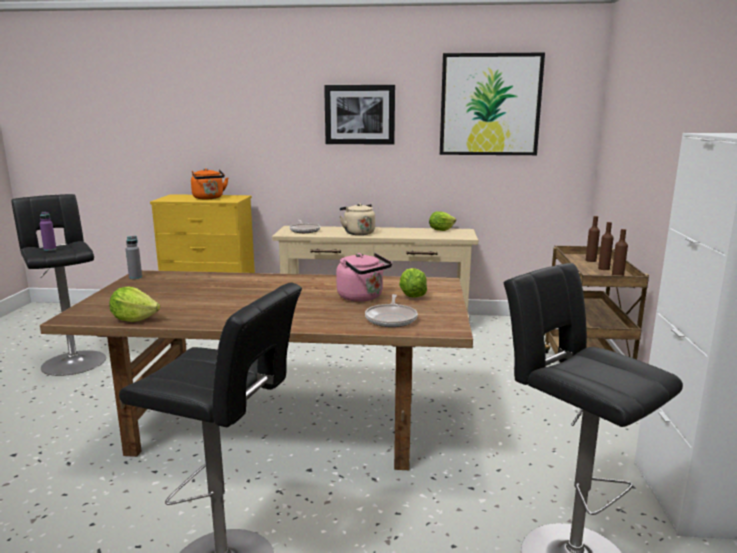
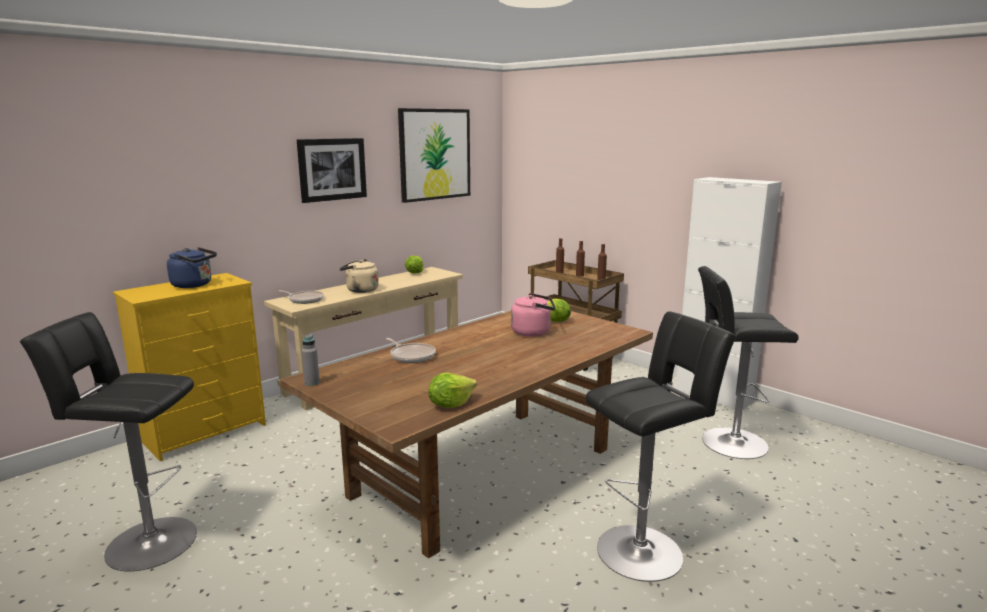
camera: 50 degrees left, 0 degrees up
purple bottle [40,212,56,251] -> none
orange kettle [191,168,228,199] -> blue kettle [167,247,217,288]
frying pan [365,294,418,327] -> frying pan moved to [386,338,436,363]

